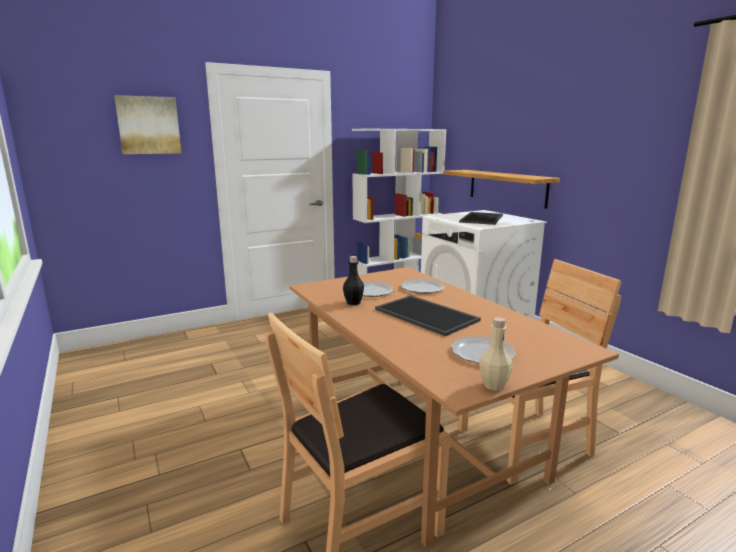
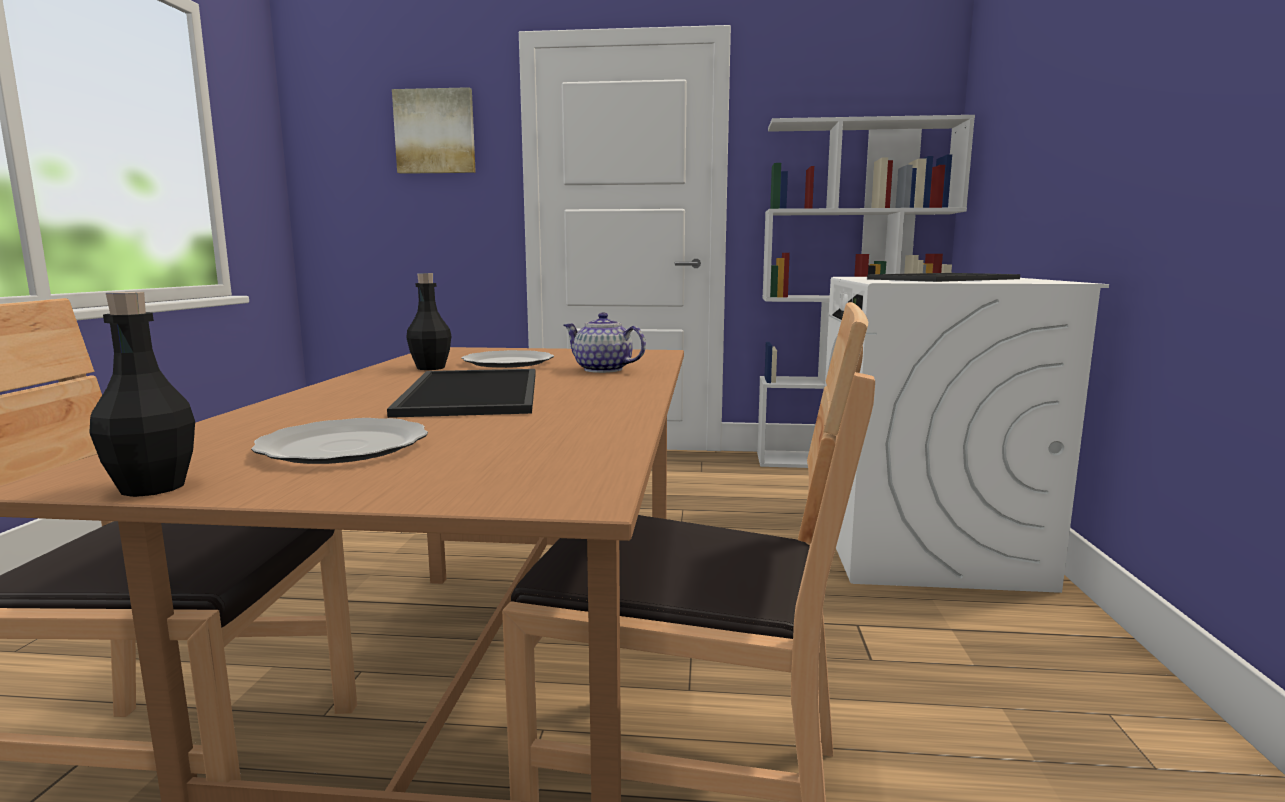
camera: 35 degrees right, 5 degrees down
plate [401,279,445,294] -> teapot [564,313,646,373]
shelf [443,170,560,209] -> none
beige bottle [479,317,513,391] -> black bottle [89,292,195,497]

